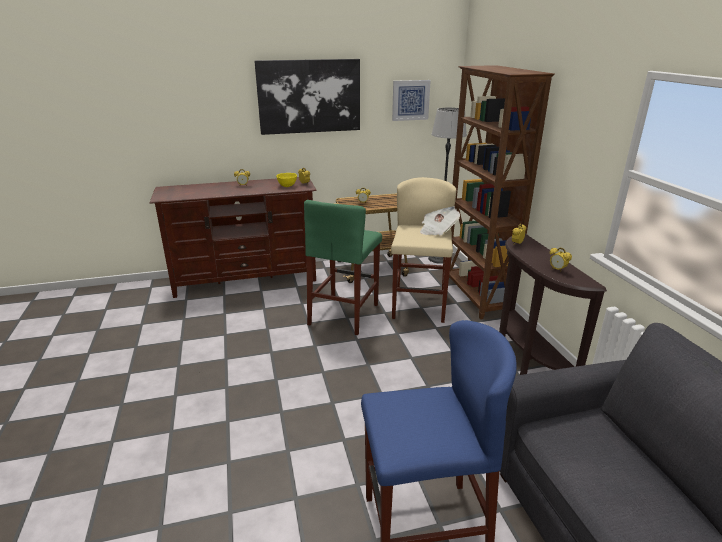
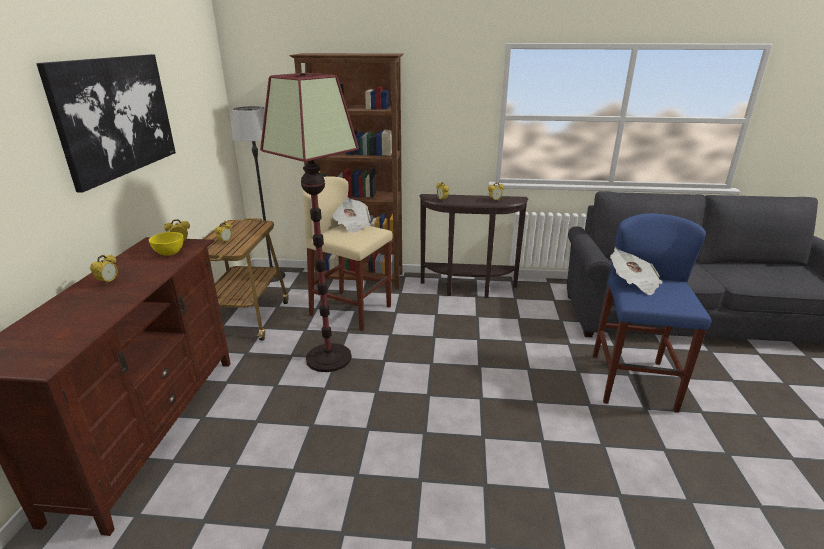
camera: 70 degrees left, 0 degrees up
green stool [304,200,382,335] -> floor lamp [260,73,359,372]
picture [392,80,431,121] -> none
none -> newspaper [610,246,663,295]

